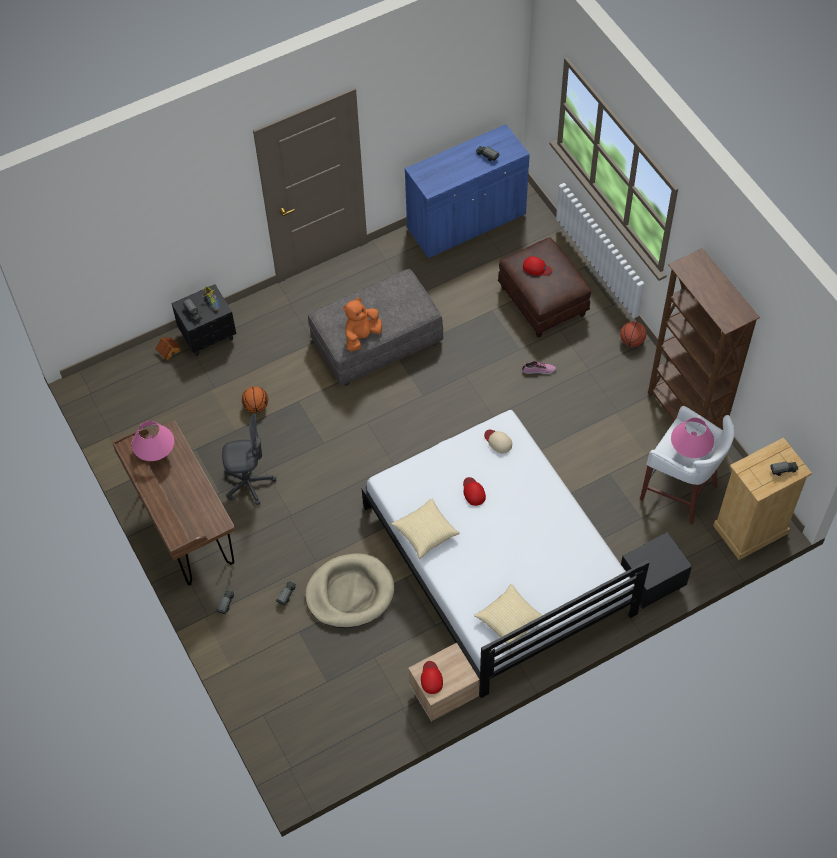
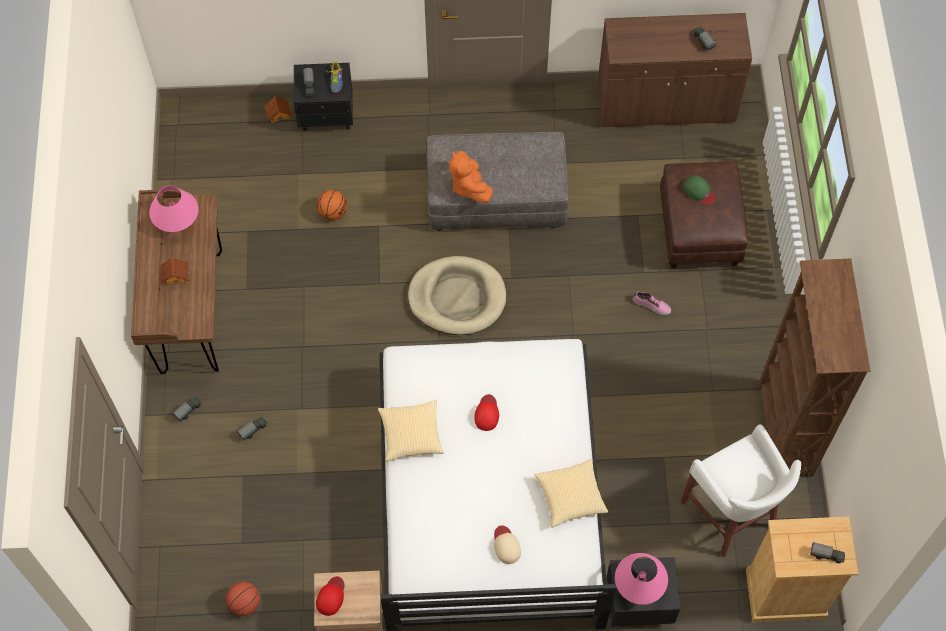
camera: 25 degrees right, 5 degrees up
grey office chair [222,414,276,505] -> none
beige dog bed [305,554,394,628] -> beige dog bed moved to [408,256,506,335]
orange plush toy [343,298,382,351] -> orange plush toy turned 90 degrees counterclockwise [449,151,493,203]
blue cabinet [405,124,530,258] -> brown cabinet [597,13,752,127]
pillow [474,584,543,650] -> pillow moved to [534,459,608,528]
beige cap [484,430,512,454] -> beige cap moved to [494,525,521,564]
red cap [523,256,552,276] -> green cap [683,175,715,205]
basketball [620,321,646,347] -> basketball moved to [226,581,260,616]
pink table lamp [671,417,714,458] -> pink table lamp moved to [615,553,668,605]
none -> toy house [161,257,189,286]

